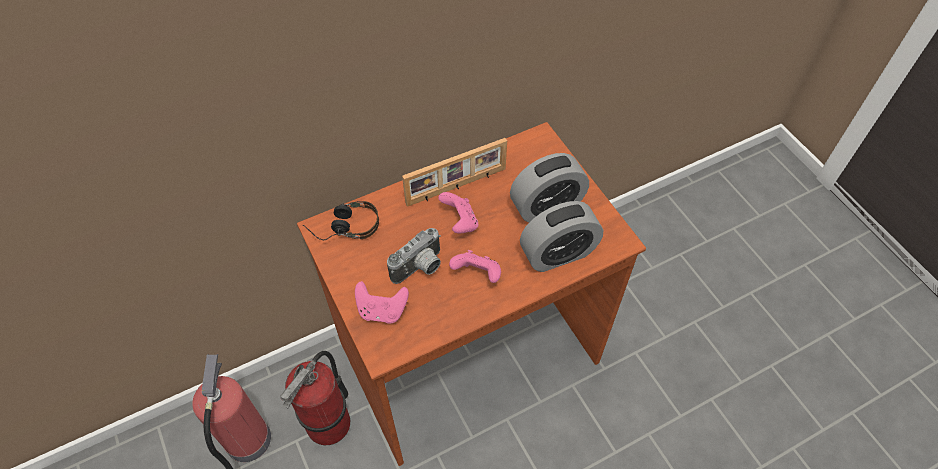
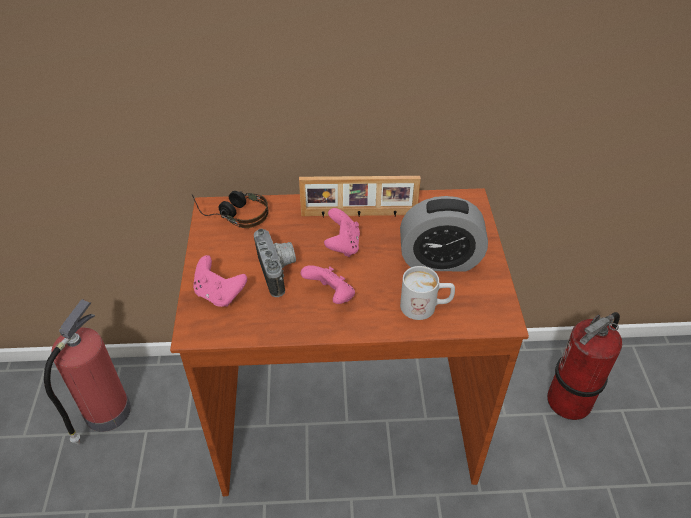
camera: 25 degrees right, 10 degrees down
fire extinguisher [280,351,350,445] -> fire extinguisher moved to [547,312,622,420]
camera [387,228,441,284] -> camera turned 90 degrees counterclockwise [254,228,296,297]
alarm clock [520,201,603,272] -> white mug [400,266,455,320]

